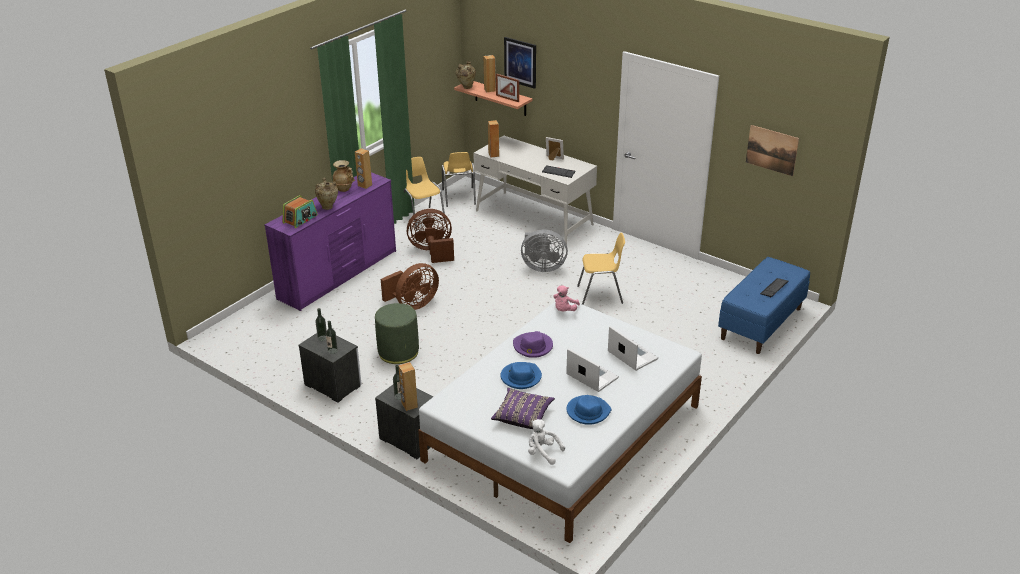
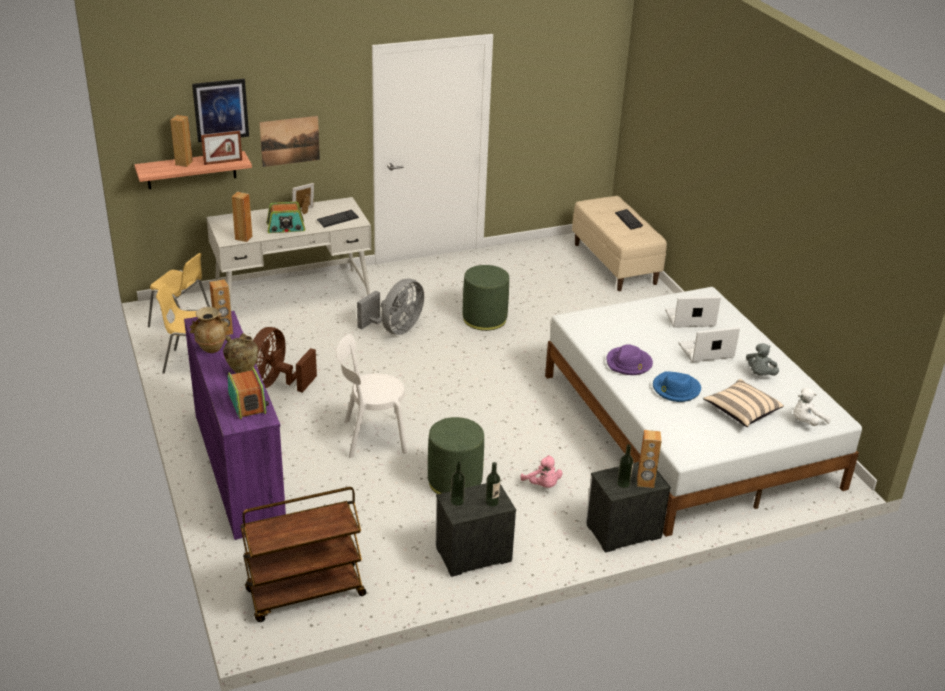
camera: 60 degrees left, 0 degrees up
brown fan [381,263,439,310] -> white chair [336,334,407,458]
beige vase [456,61,476,89] -> none
purple pillow [491,388,555,429] -> beige pillow [703,379,784,427]
pink plush toy [553,285,580,311] -> pink plush toy moved to [520,455,563,488]
blue hat [566,395,611,425] -> grey plush toy [746,343,779,376]
yellow chair [577,232,625,305] -> green ottoman [463,265,509,331]
blue bench [718,257,810,354] -> beige bench [572,196,667,291]
picture [746,125,799,176] -> picture moved to [259,116,320,167]
none -> brown cart [240,487,367,622]
none -> radio [267,202,305,233]

